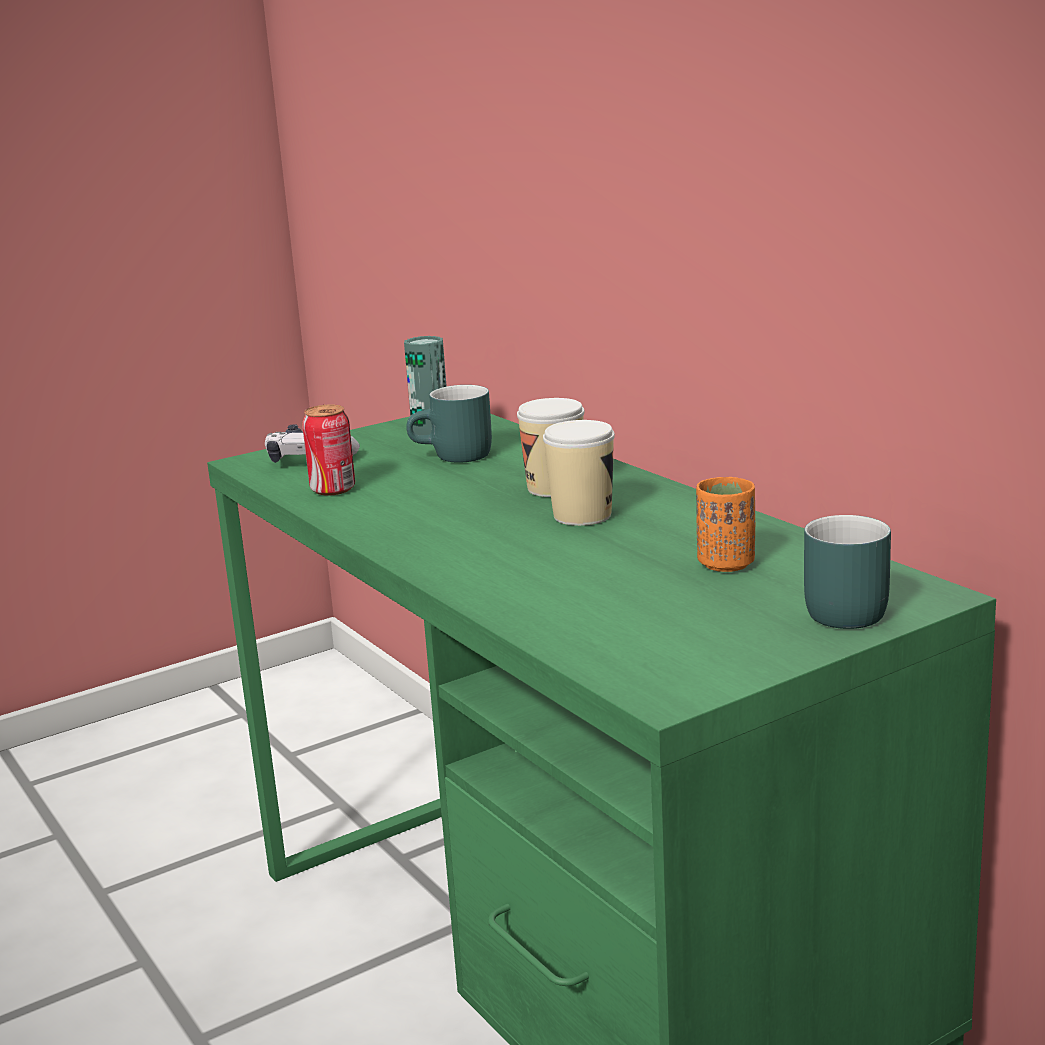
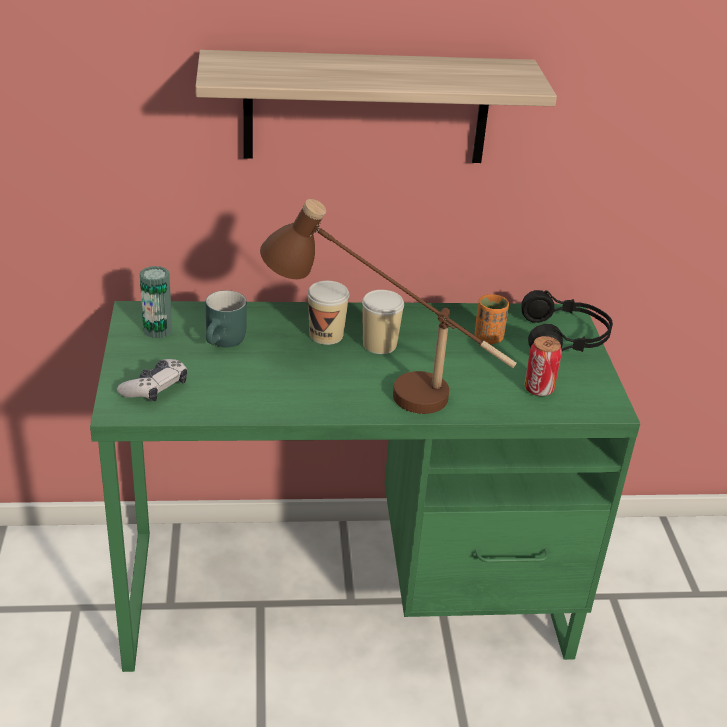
camera: 65 degrees left, 15 degrees up
can [302,404,355,496] -> can moved to [524,336,562,396]
turquoise mug [804,515,891,629] -> black headphones [521,290,613,352]
none -> shelf [195,50,557,163]
none -> brown table lamp [260,199,517,414]

